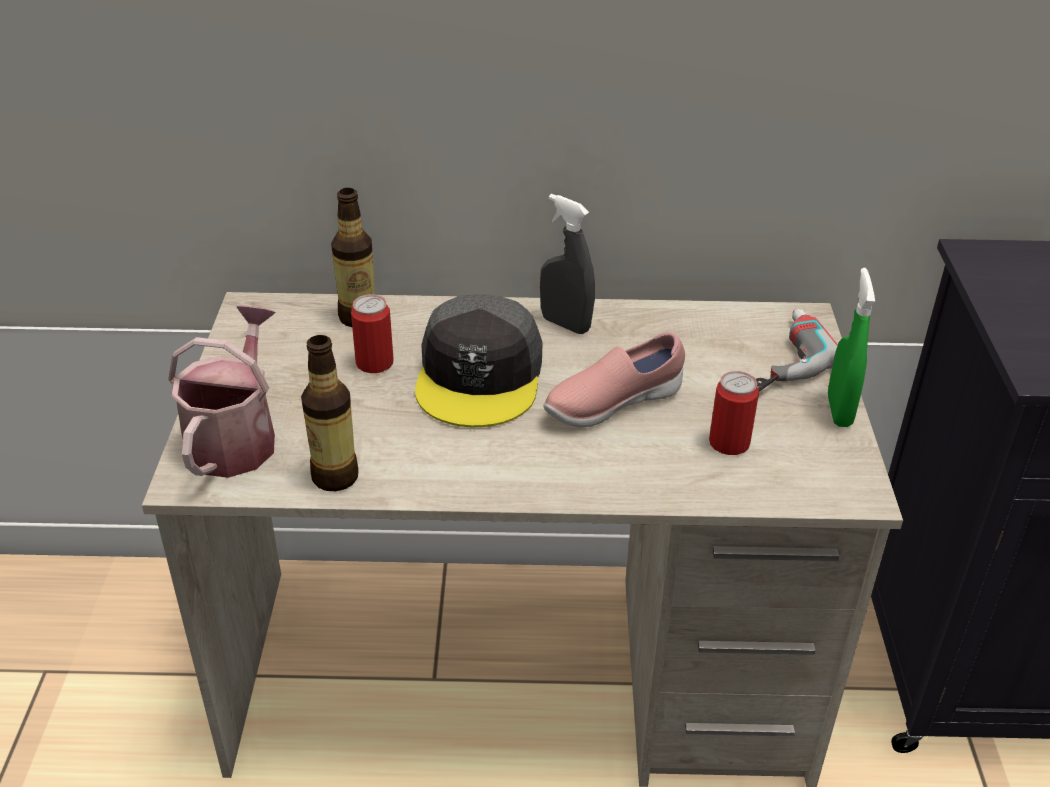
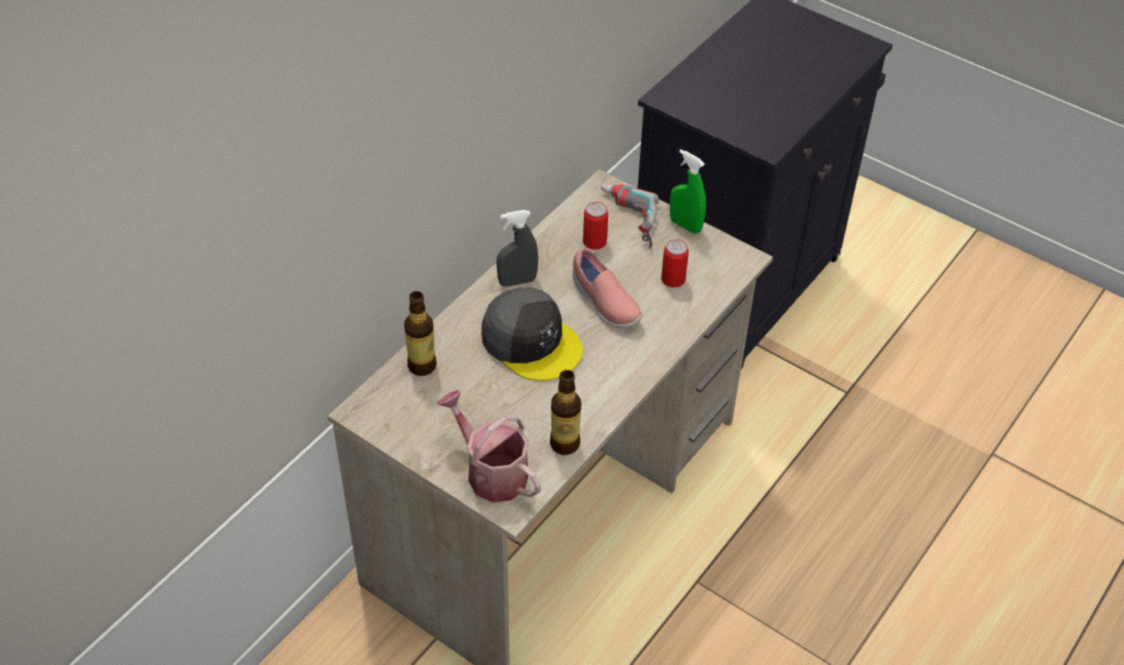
camera: 55 degrees left, 10 degrees up
can [351,294,393,373] -> can moved to [583,202,608,250]
pink shoe [543,332,685,427] -> pink shoe turned 45 degrees counterclockwise [573,248,642,328]

